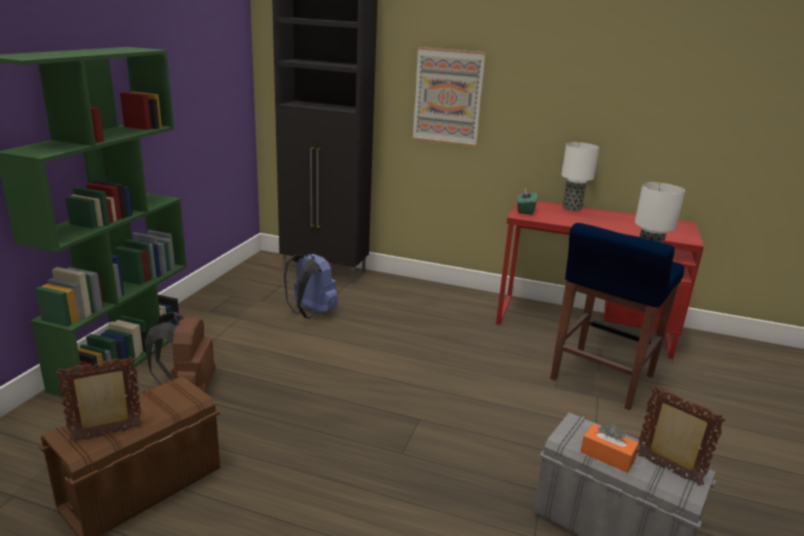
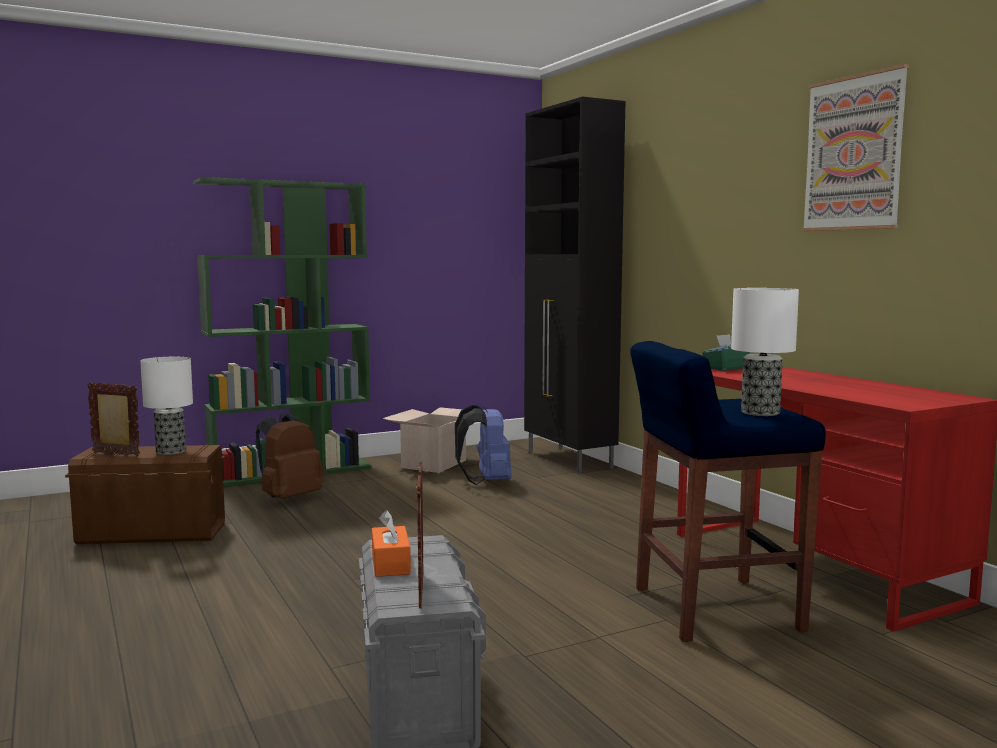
camera: 45 degrees right, 15 degrees down
picture [412,47,486,146] -> picture moved to [802,64,909,231]
table lamp [561,142,599,211] -> table lamp moved to [140,357,193,455]
none -> cardboard box [382,407,466,473]

